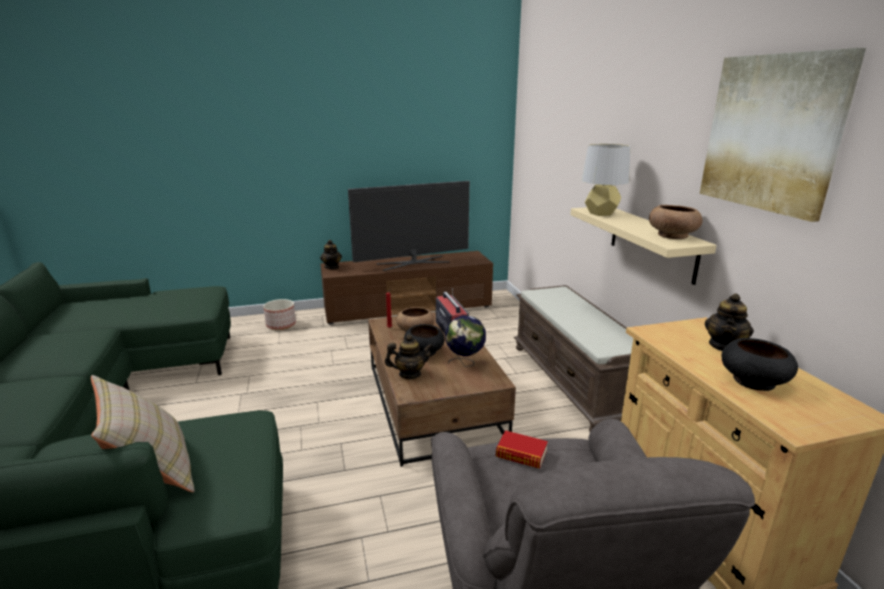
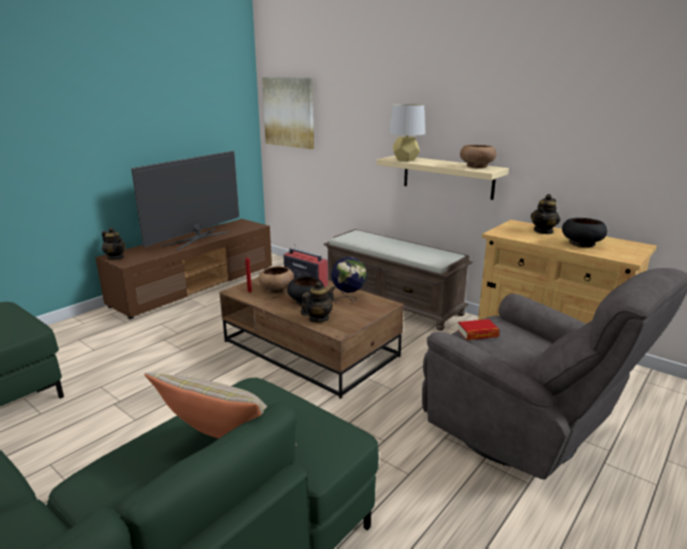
camera: 35 degrees left, 0 degrees up
planter [263,299,296,330] -> none
picture [700,48,866,222] -> picture moved to [262,77,314,149]
teapot [705,293,754,351] -> teapot turned 45 degrees clockwise [531,194,560,234]

